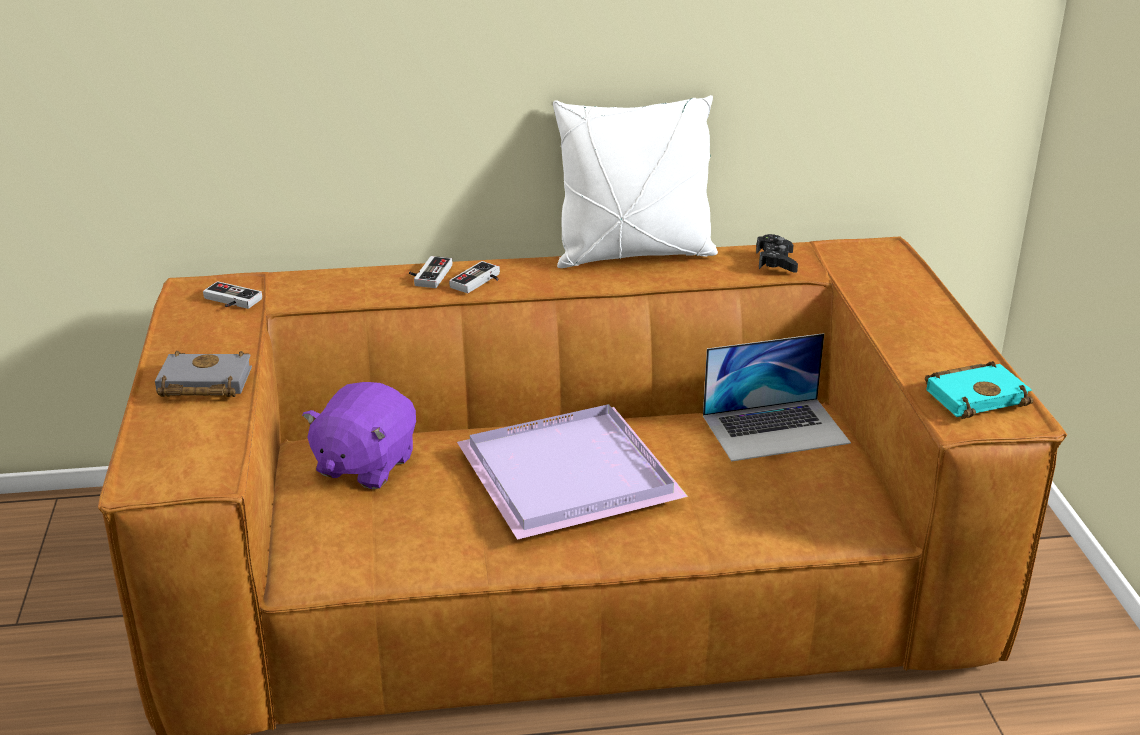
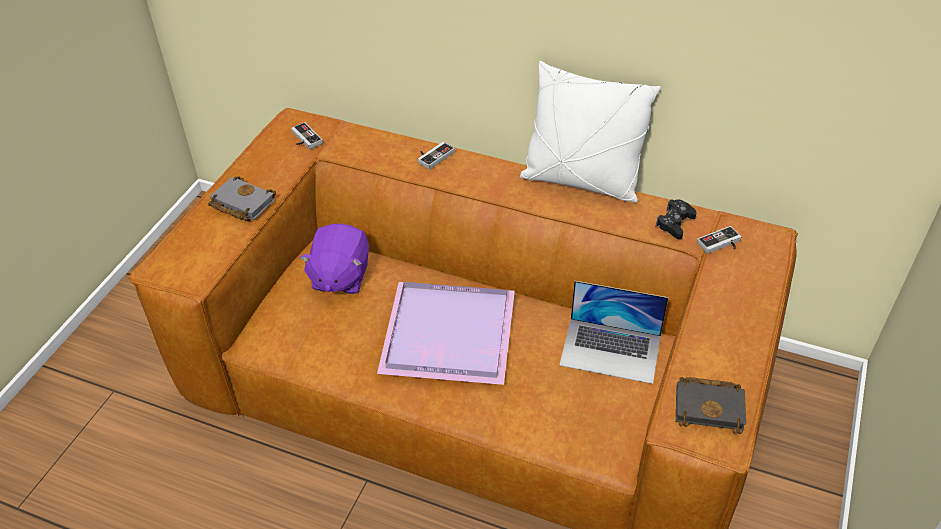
camera: 30 degrees right, 15 degrees up
purple plush toy [302,382,416,489] -> purple plush toy turned 45 degrees counterclockwise [299,224,369,294]
game controller [449,261,500,293] -> game controller moved to [697,226,742,254]
turquoise book [925,361,1033,419] -> black book [676,377,746,434]

